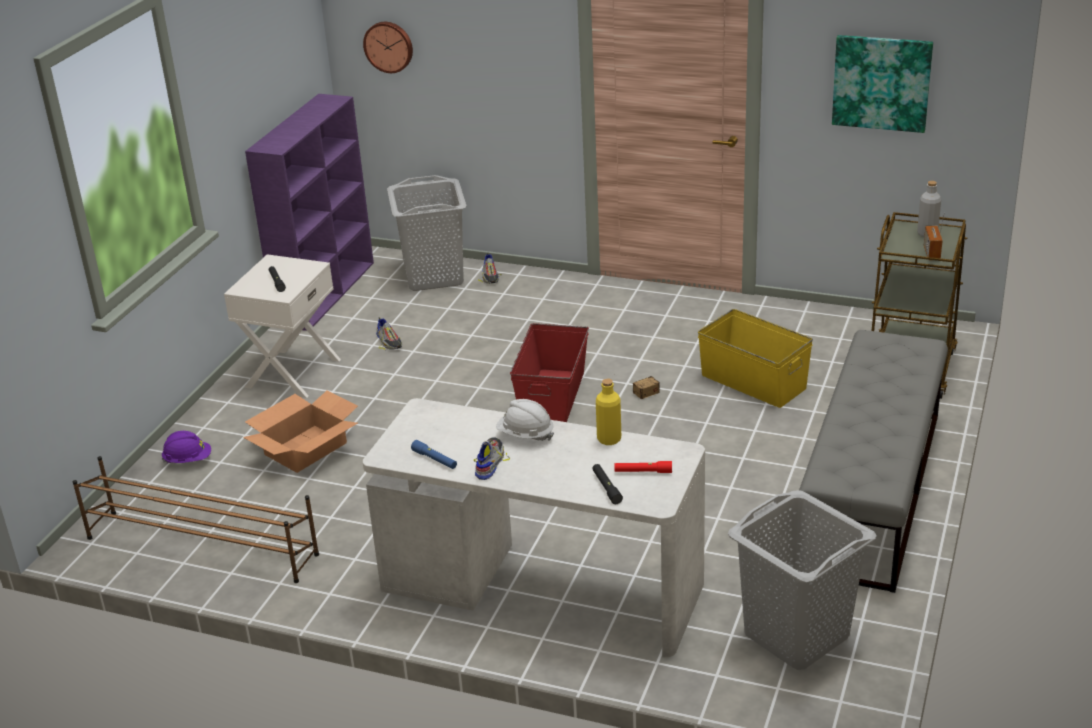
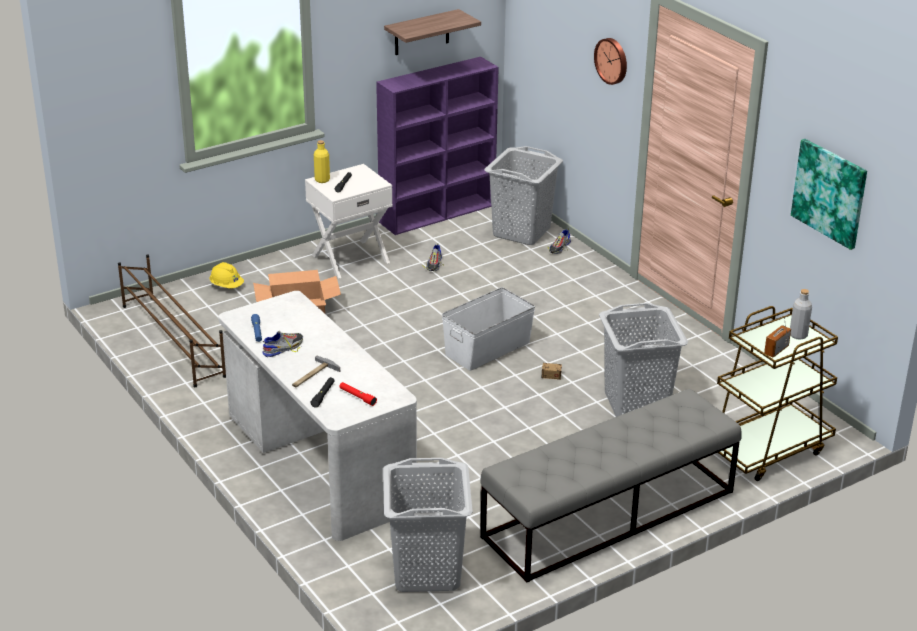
camera: 35 degrees right, 0 degrees up
purple hard hat [161,431,211,463] -> yellow hard hat [209,262,244,288]
wall clock [363,22,413,73] -> wall clock moved to [594,38,627,85]
white hard hat [496,399,554,441] -> none
red storage box [510,323,589,422] -> white storage box [442,287,535,371]
yellow bottle [596,379,621,445] -> yellow bottle moved to [314,140,330,183]
yellow storage box [698,309,813,408] -> grey laundry basket [599,303,688,417]
none -> hammer [292,355,340,387]
none -> shelf [384,9,481,55]

